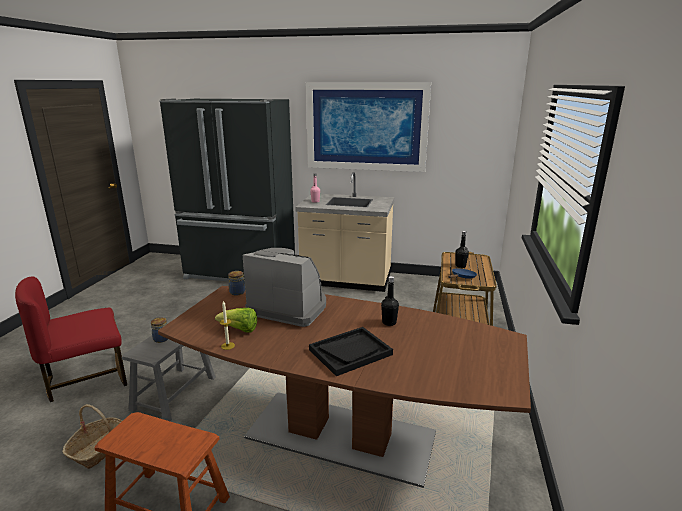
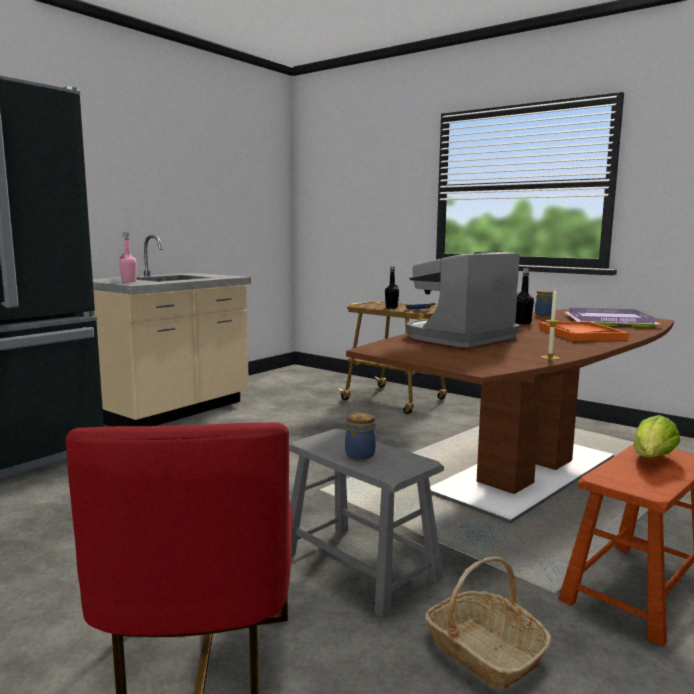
camera: 65 degrees left, 10 degrees down
lettuce [215,308,257,333] -> lettuce moved to [634,415,680,457]
jar [228,271,245,295] -> jar moved to [535,290,553,316]
picture [306,82,431,172] -> none
black tray [309,327,393,376] -> orange tray [539,321,629,341]
none -> purple tray [565,308,660,327]

